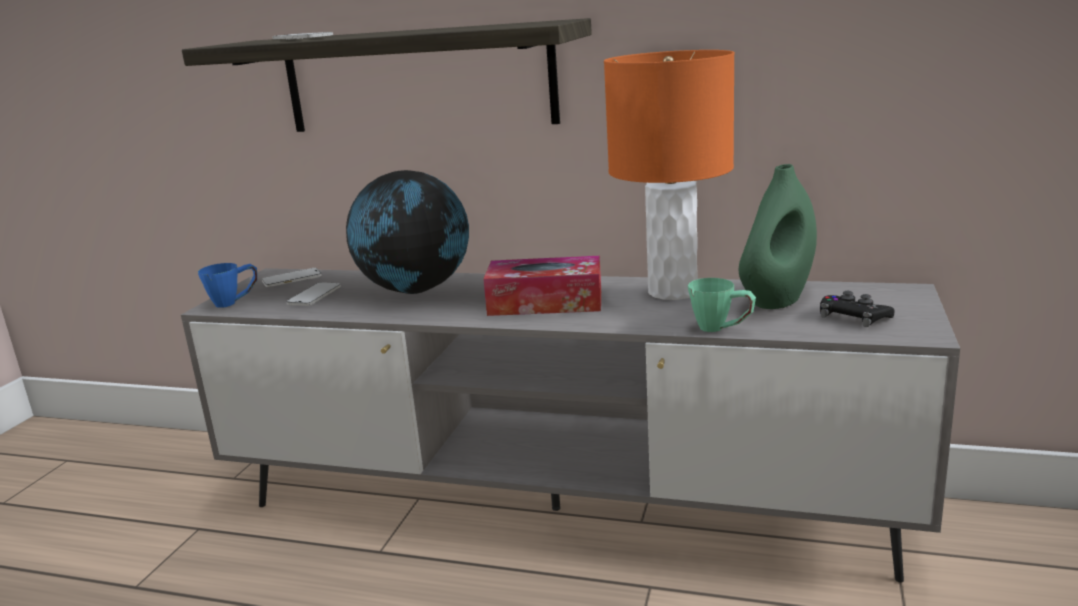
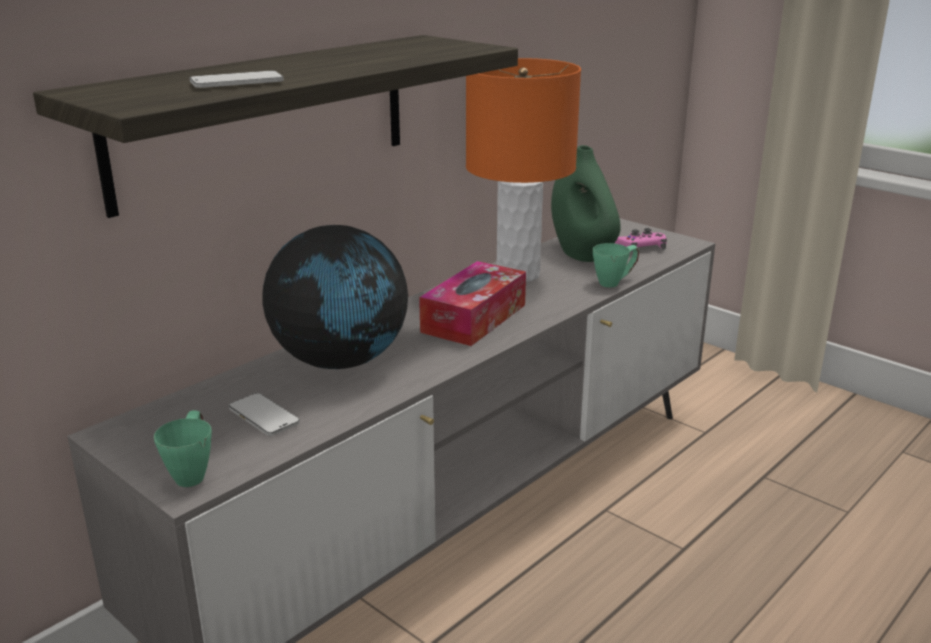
camera: 65 degrees left, 5 degrees up
blue mug [198,263,257,308] -> green mug [154,410,212,487]
phone [262,268,322,287] -> none
black game controller [820,291,894,327] -> pink game controller [614,228,667,252]

